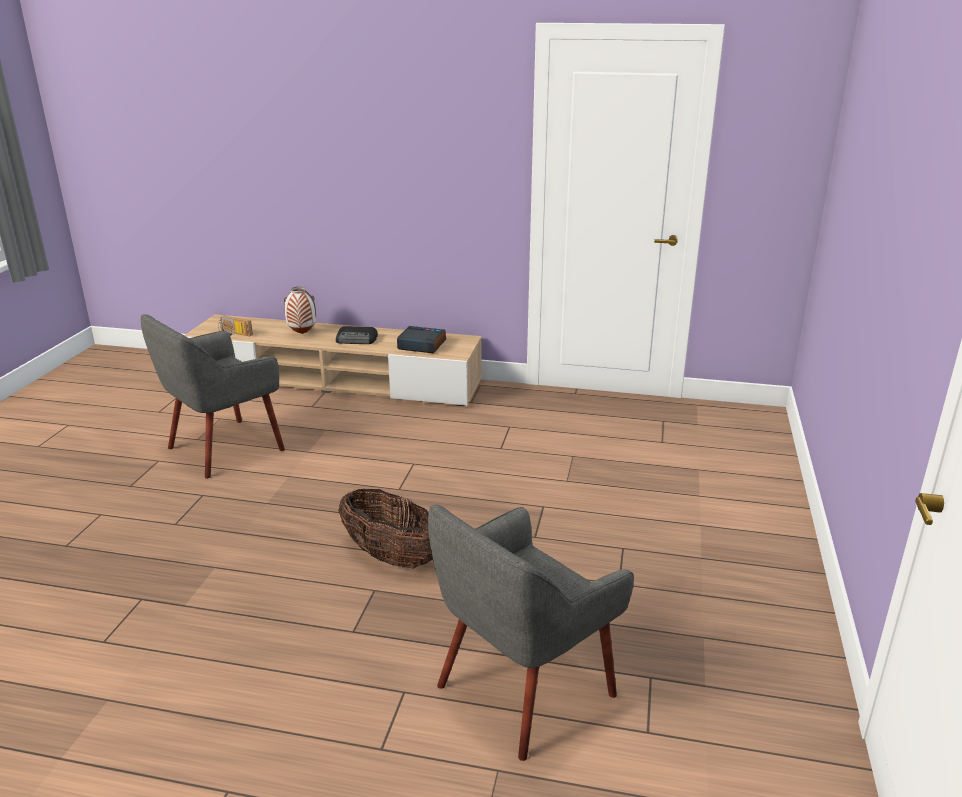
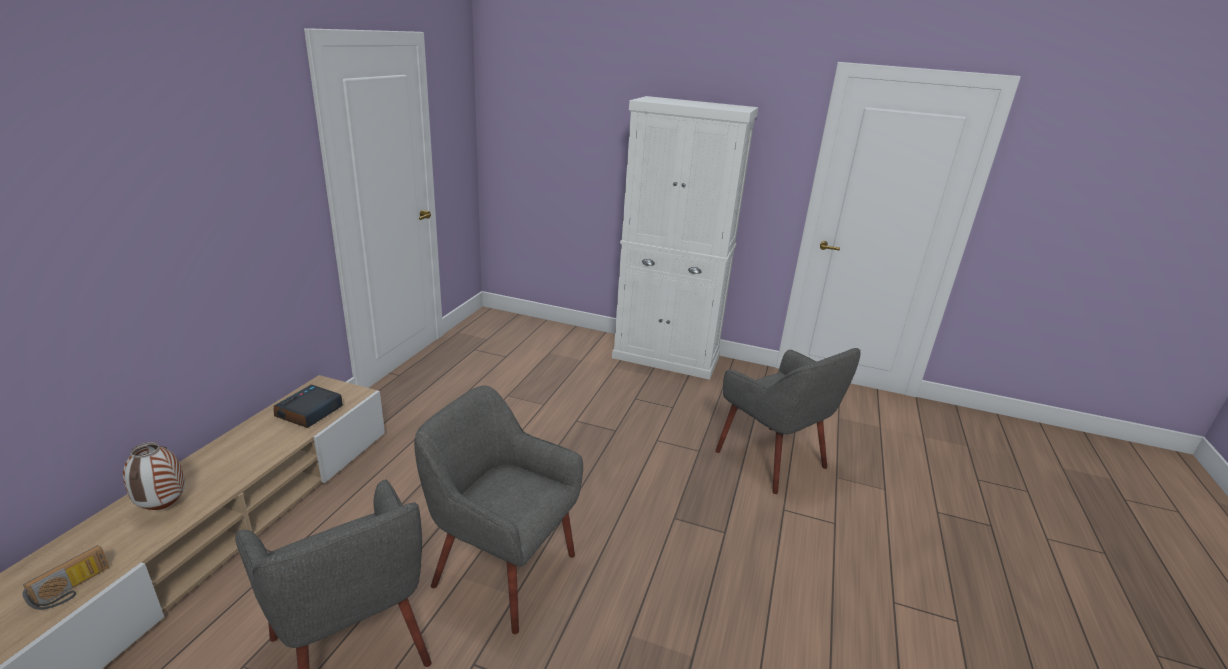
camera: 85 degrees left, 0 degrees up
radio [336,326,378,344] -> none
basket [338,489,433,568] -> none
none -> grey armchair [414,385,583,634]
none -> white cabinet [612,96,758,380]

